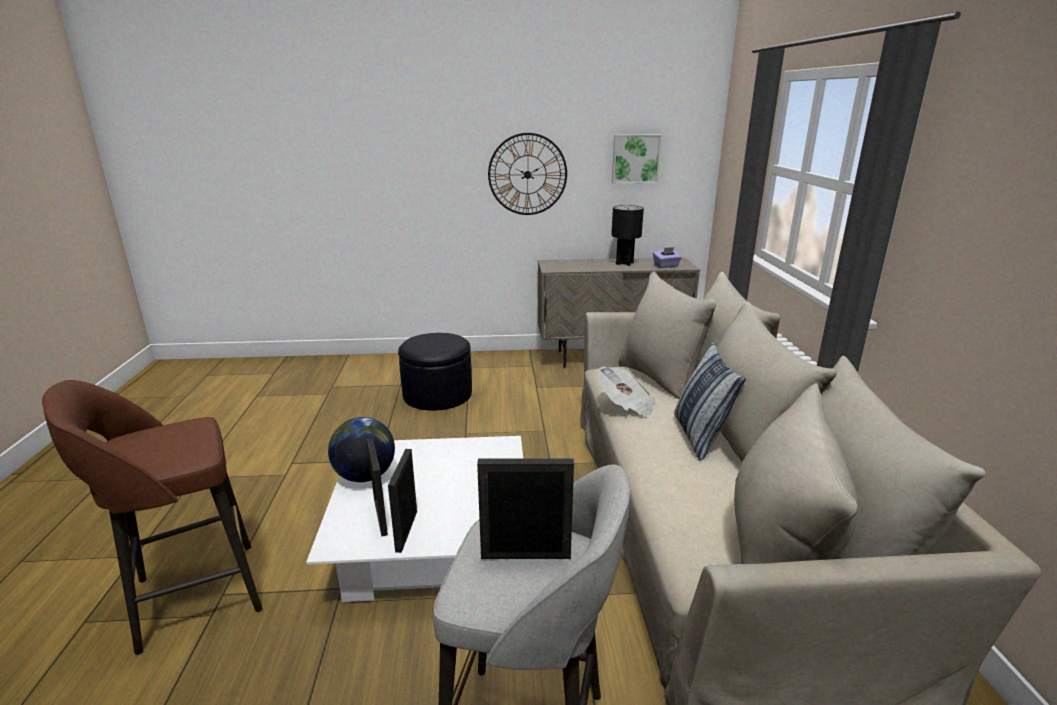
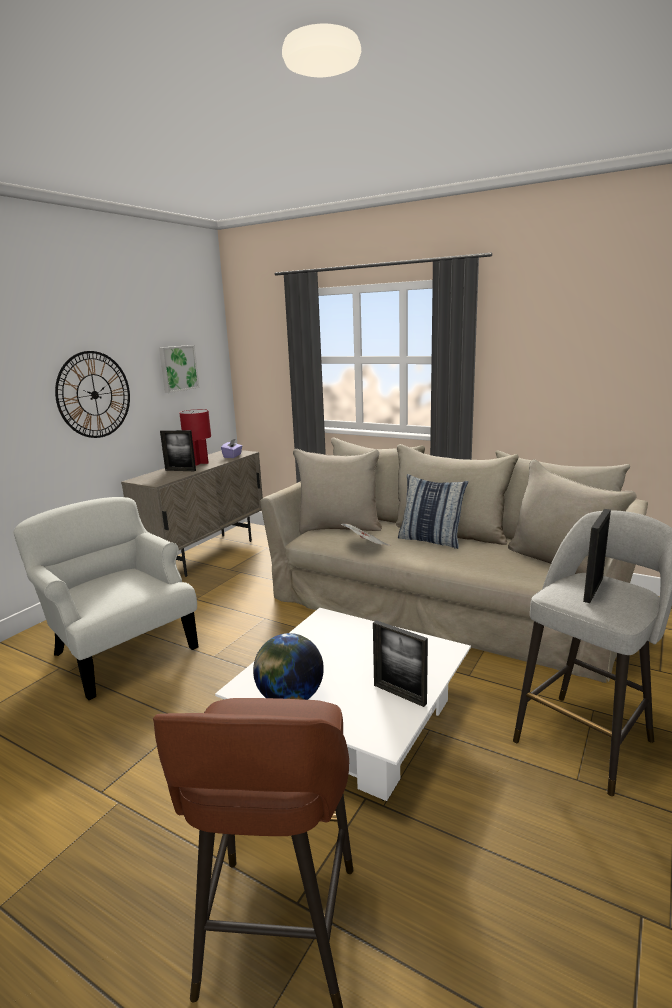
camera: 55 degrees left, 5 degrees down
picture frame [367,438,388,537] -> picture frame moved to [160,430,196,471]
black ottoman [398,333,472,411] -> white armchair [13,497,198,700]
black table lamp [611,205,644,266] -> red table lamp [180,409,211,465]

